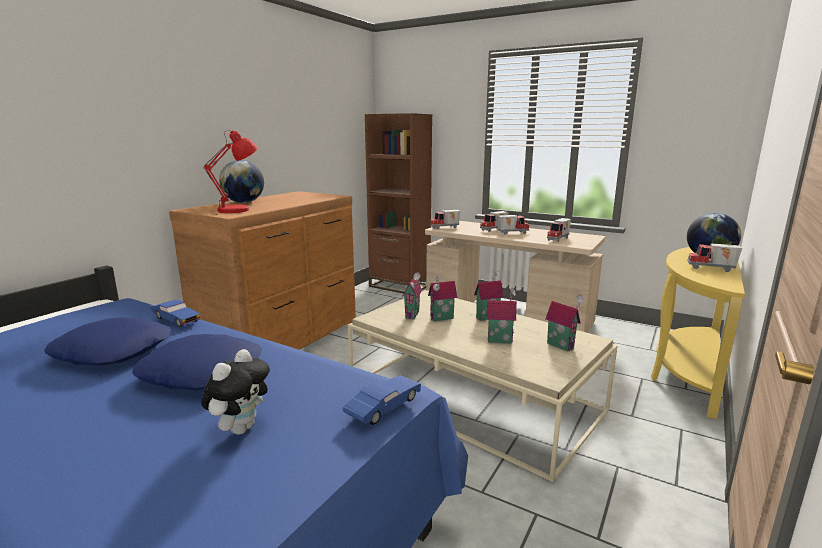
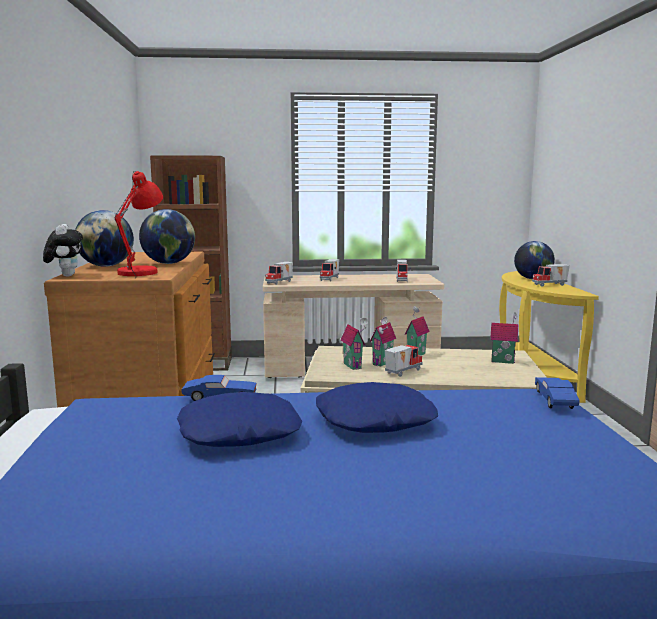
camera: 35 degrees left, 5 degrees down
plush toy [201,349,270,435] -> plush toy moved to [43,224,83,277]
toy house [487,287,518,344] -> none
toy truck [497,215,529,235] -> toy truck moved to [385,345,423,377]
none -> globe [139,209,195,264]

